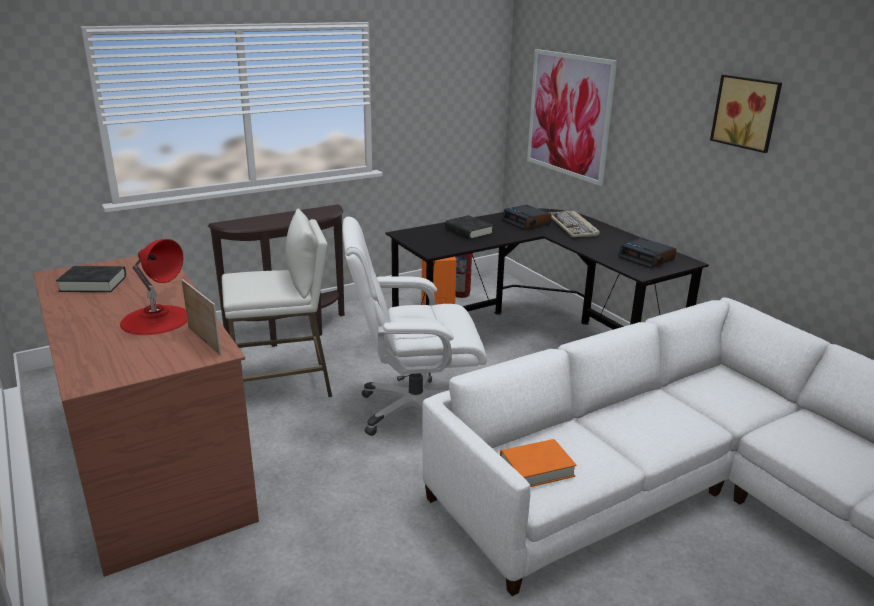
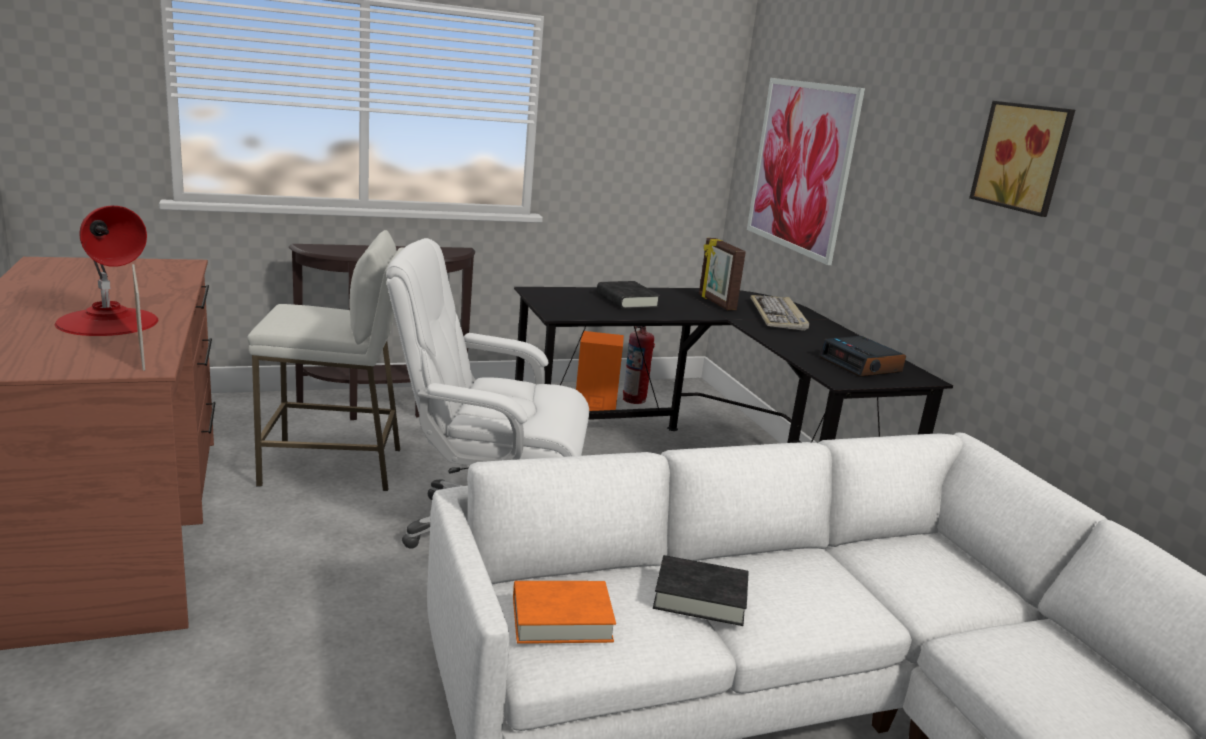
camera: 10 degrees right, 5 degrees down
black book [56,266,126,292] -> black book moved to [653,555,749,626]
alarm clock [502,205,551,230] -> picture frame [699,238,746,310]

